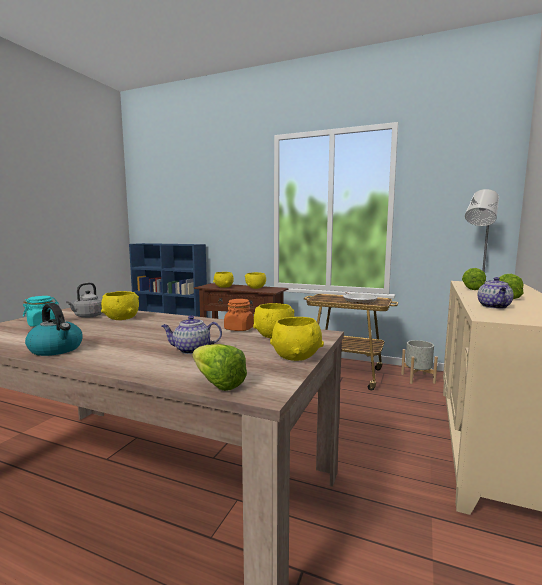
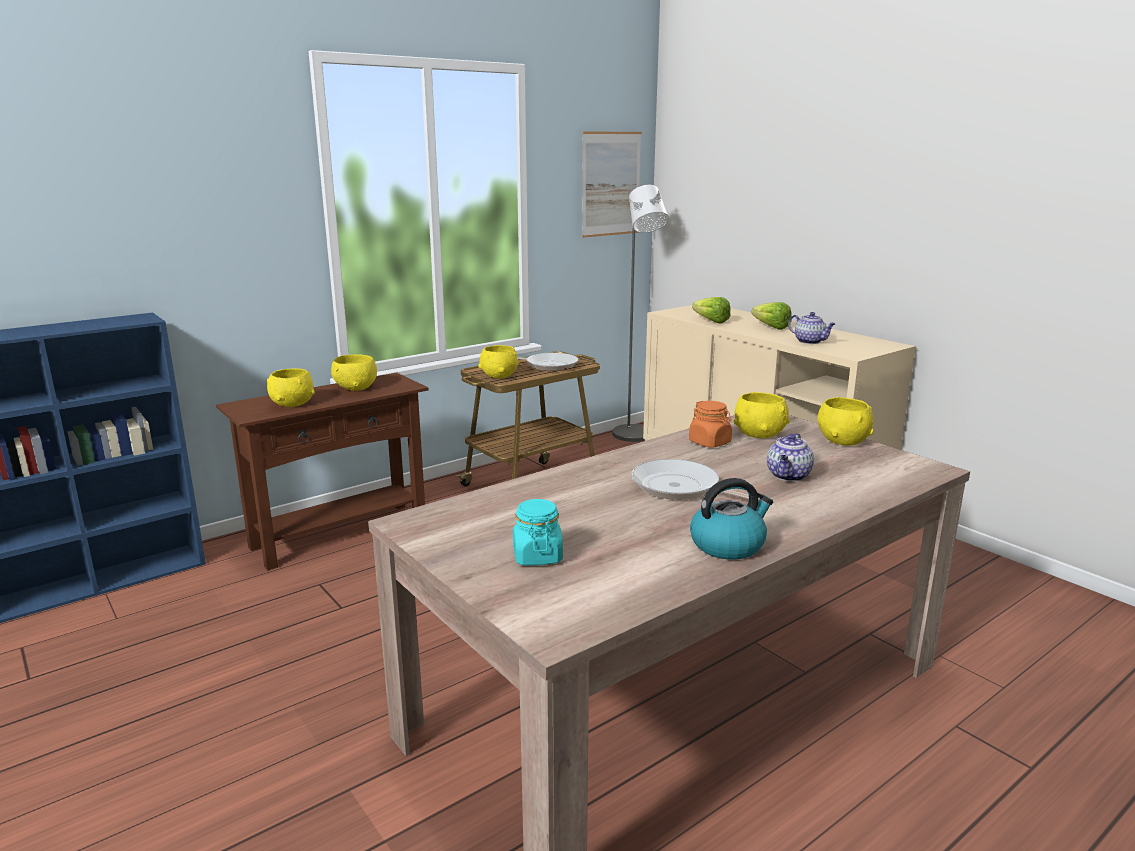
camera: 60 degrees left, 10 degrees up
grey kettle [66,282,102,318] -> none
yellow bowl [101,291,139,320] -> yellow bowl moved to [478,345,519,378]
lettuce [192,344,247,391] -> none
grey planter [401,340,438,384] -> none
none -> picture [582,131,642,238]
none -> frying pan [631,459,760,501]

